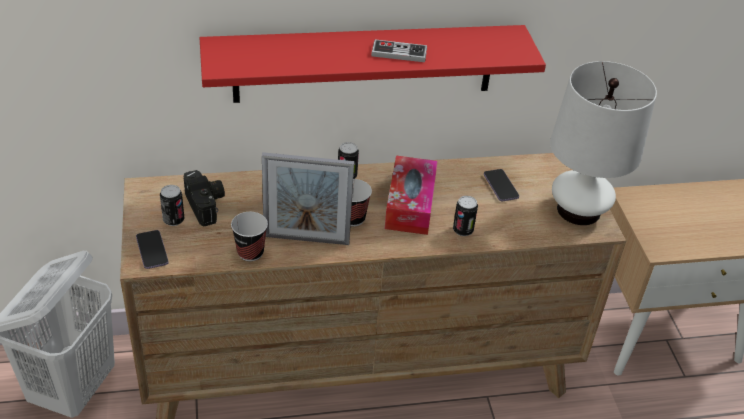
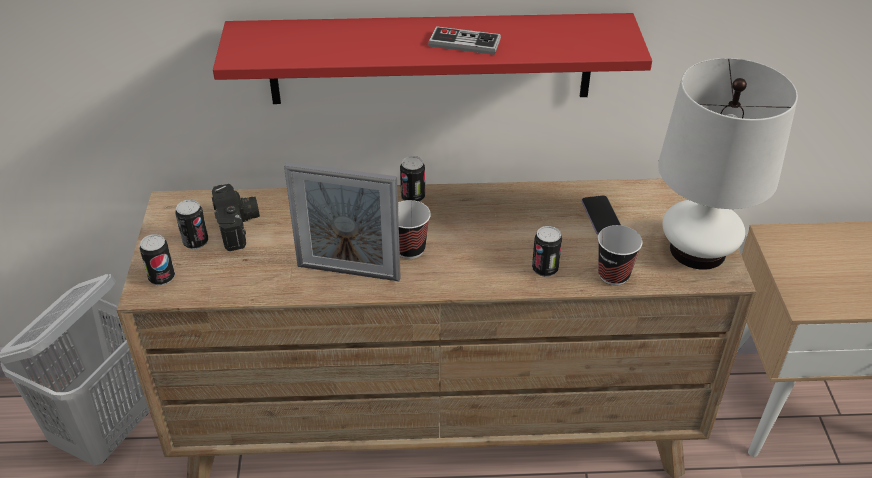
camera: 10 degrees right, 0 degrees up
phone [136,230,169,269] -> can [139,234,175,285]
cup [231,212,268,261] -> cup moved to [598,225,642,285]
tissue box [385,156,438,235] -> none

